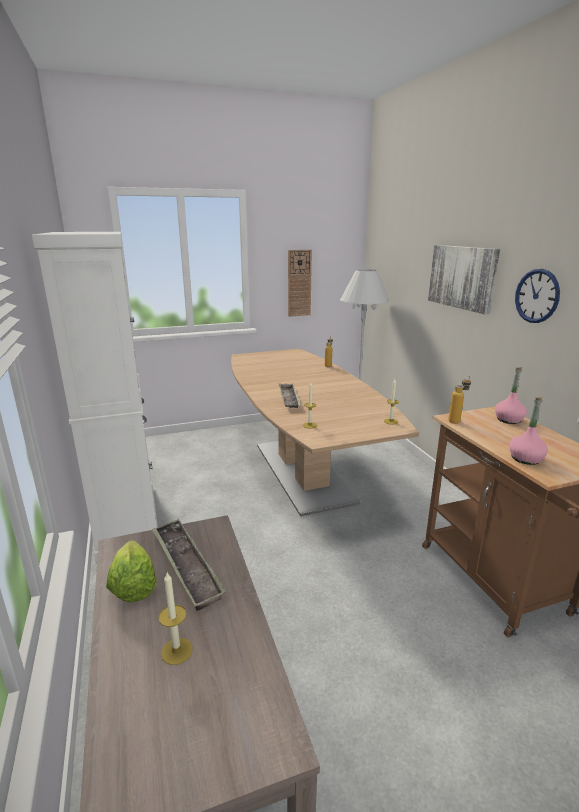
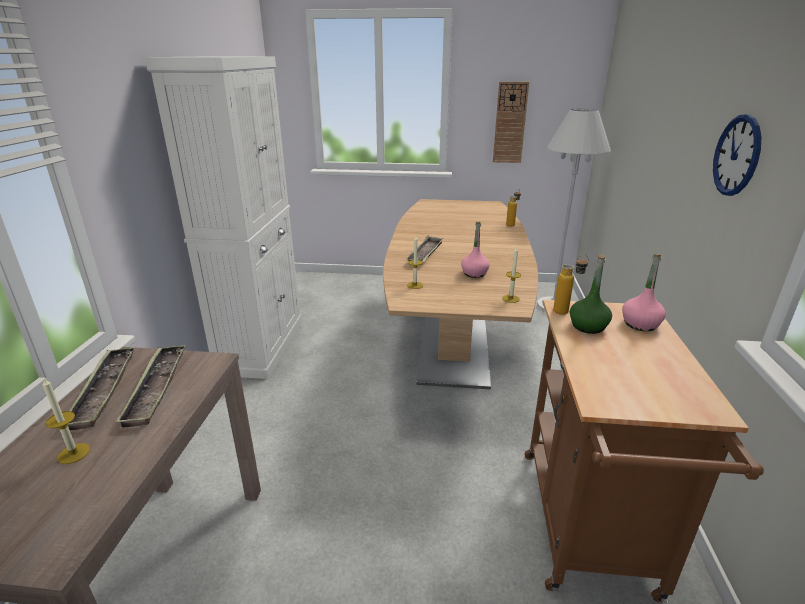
camera: 25 degrees right, 5 degrees up
lettuce [106,540,157,602] -> tray [67,347,135,430]
picture [428,245,500,314] -> none
pink bottle [509,397,548,465] -> pink bottle moved to [461,222,490,278]
none -> green bottle [570,254,612,334]

